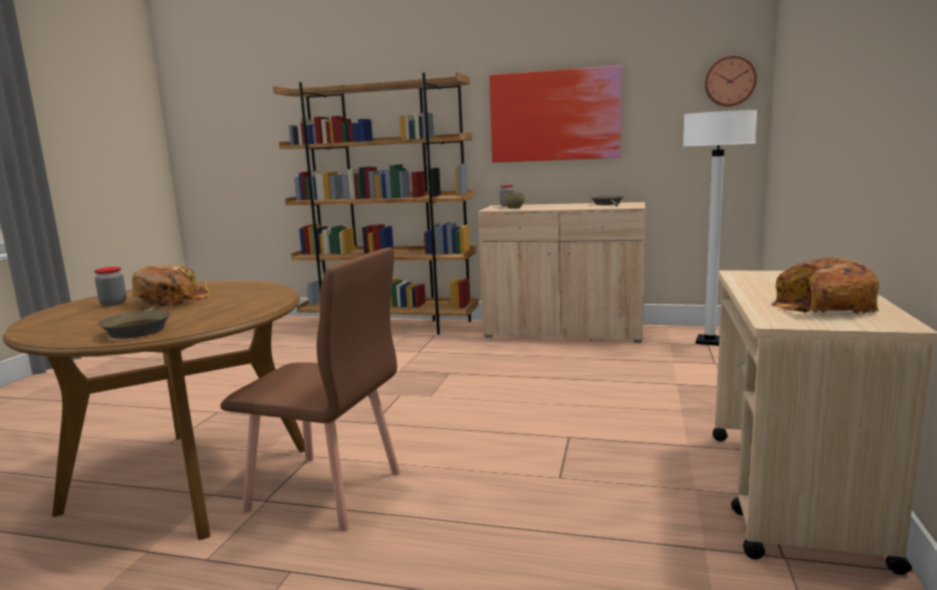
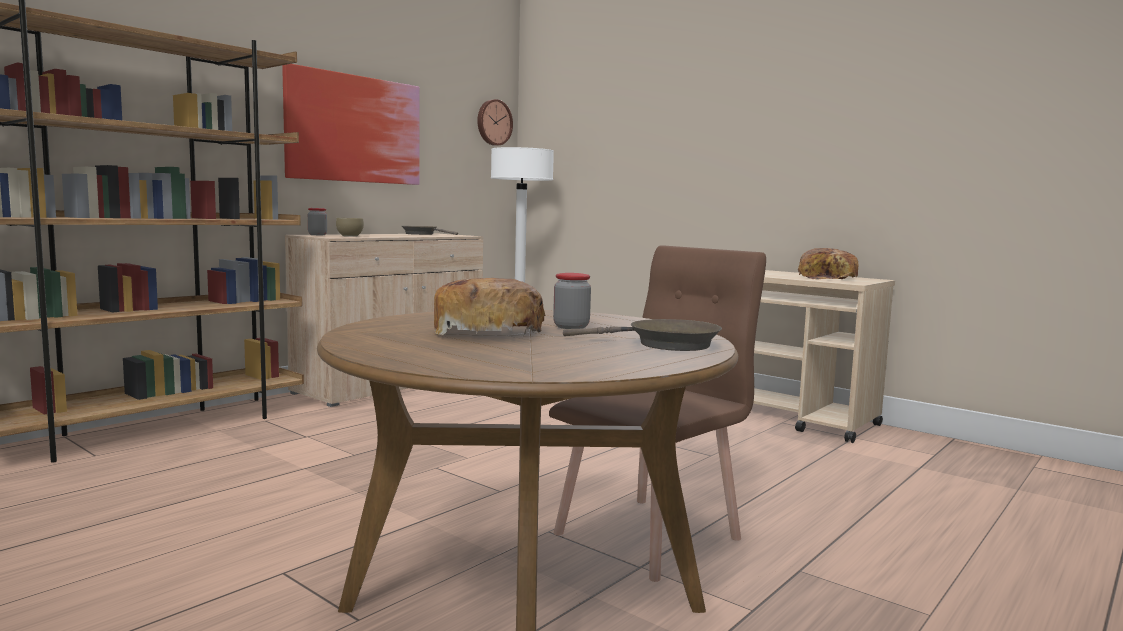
camera: 65 degrees left, 5 degrees down
jar [94,267,127,306] -> jar moved to [553,273,591,329]

